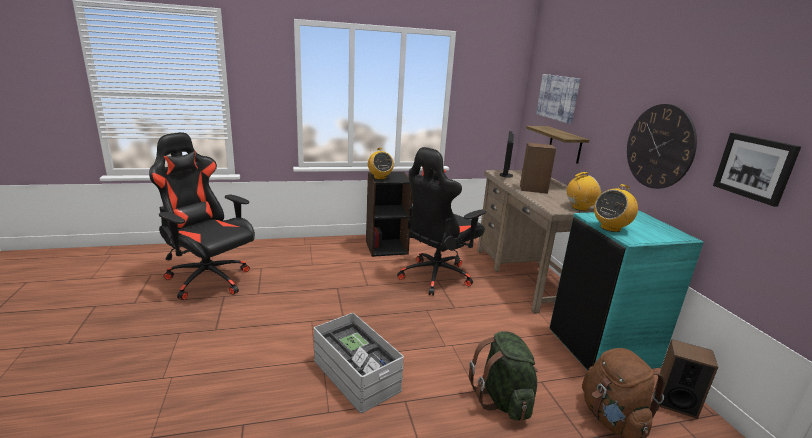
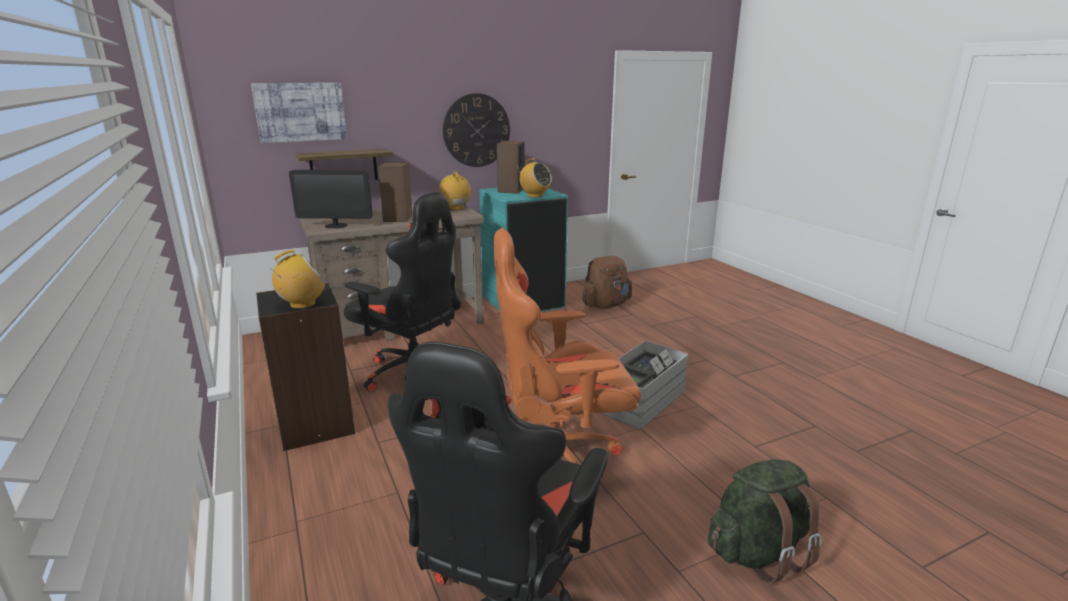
camera: 100 degrees left, 0 degrees up
green backpack [469,331,538,421] -> green backpack moved to [708,459,822,584]
speaker [655,339,718,419] -> speaker moved to [497,141,525,193]
picture [713,133,801,207] -> none
none -> orange office chair [494,228,641,465]

